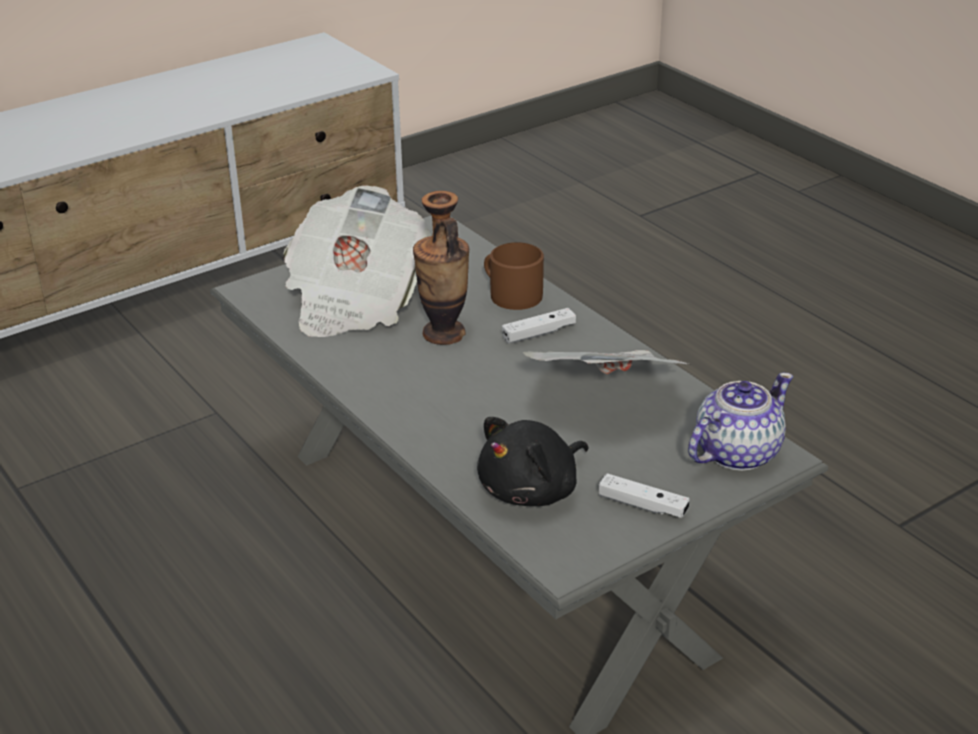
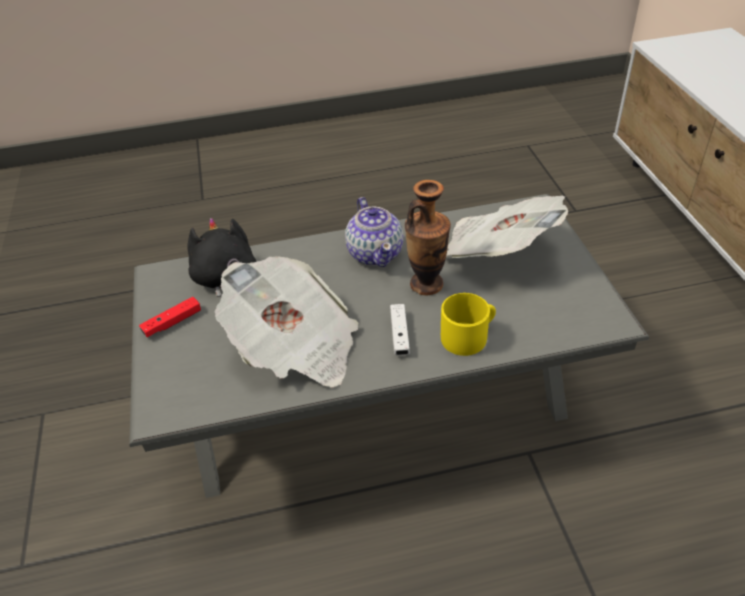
camera: 115 degrees right, 10 degrees up
brown mug [484,242,544,310] -> yellow mug [441,293,496,356]
white game controller [599,473,690,518] -> red game controller [139,297,201,337]
teapot [688,372,793,471] -> teapot moved to [345,197,404,267]

